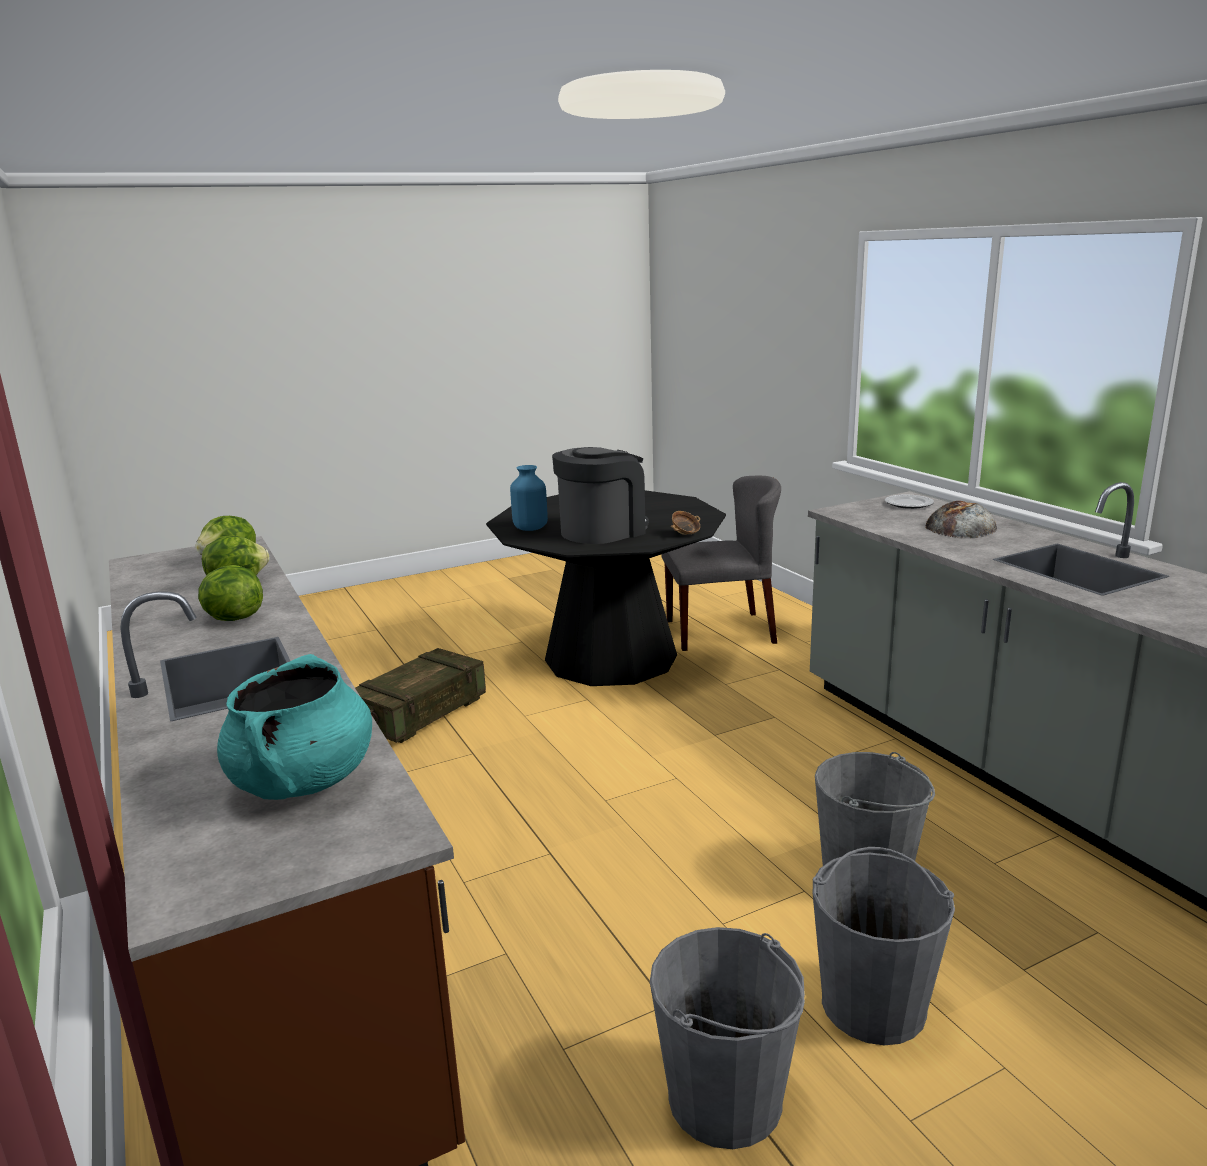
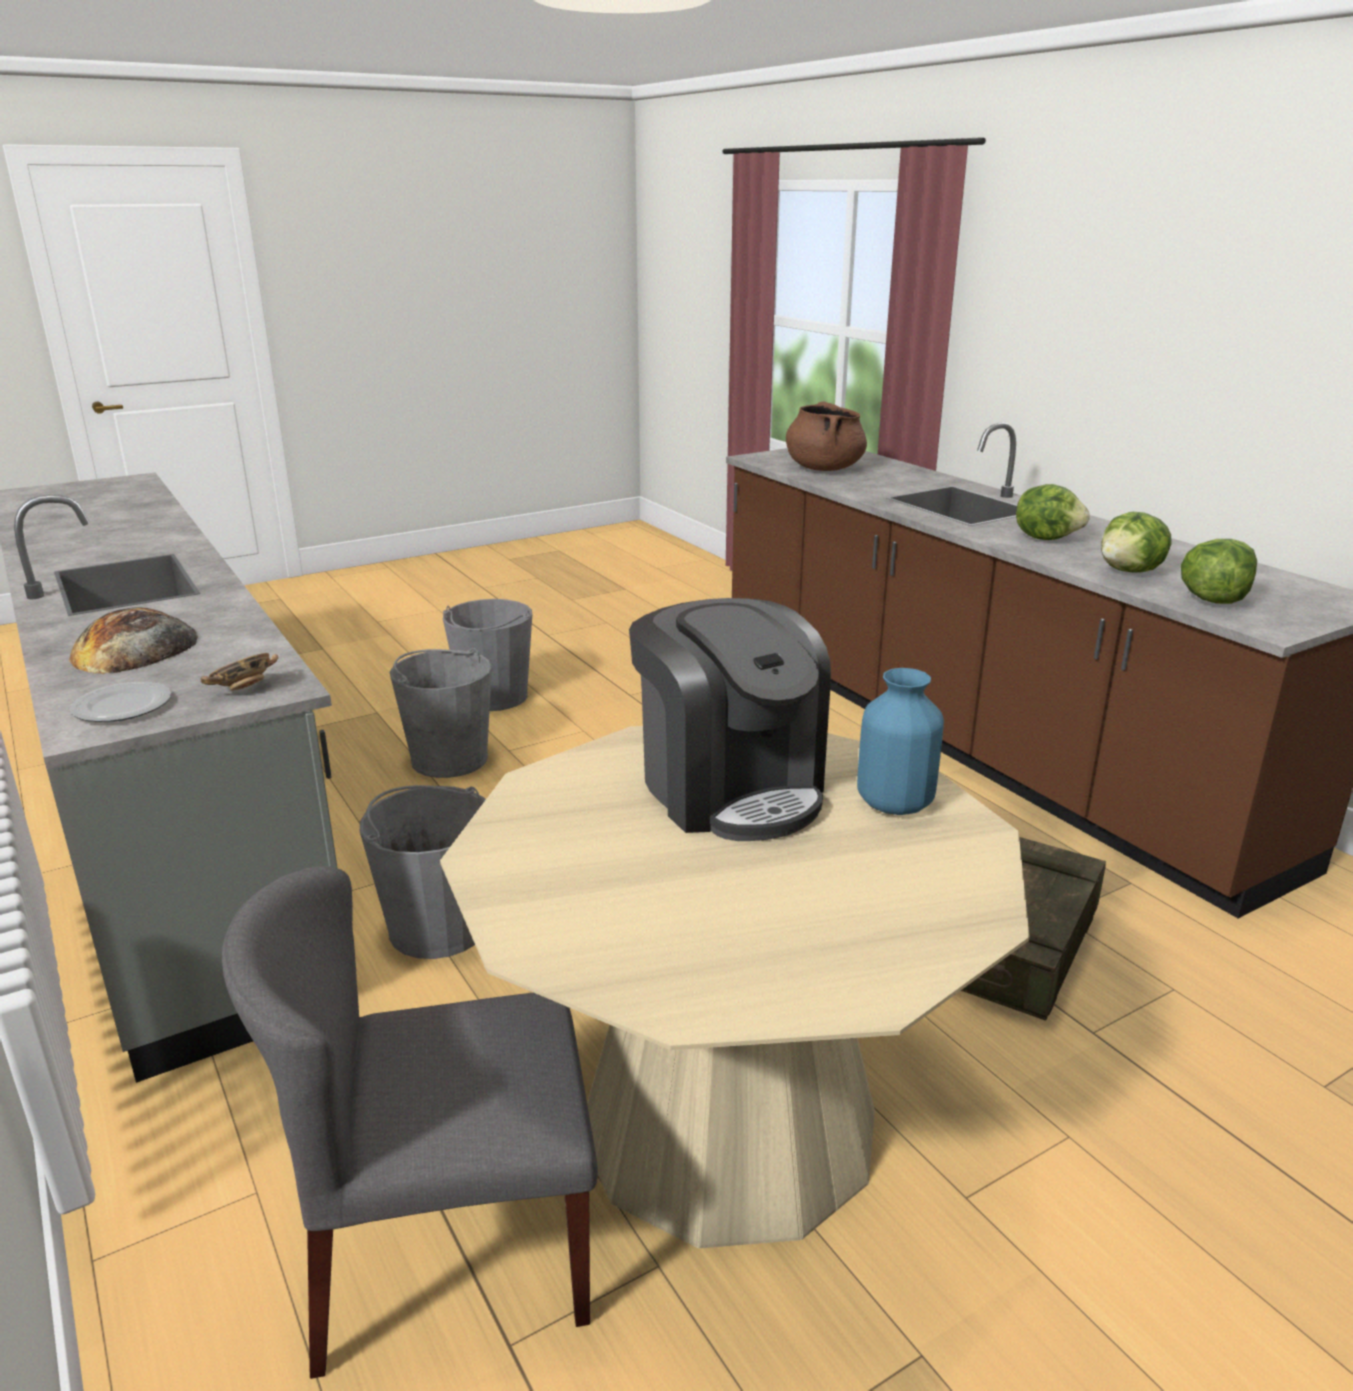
camera: 175 degrees right, 5 degrees up
turquoise cooking pot [217,654,372,800] -> brown cooking pot [786,401,867,471]
black dining table [486,490,726,686] -> beige dining table [440,726,1030,1248]
coffee machine [552,447,649,544] -> coffee machine turned 75 degrees counterclockwise [629,598,831,841]
grey bucket [650,927,805,1149] -> grey bucket moved to [360,785,486,959]
bowl [671,511,700,535] -> bowl moved to [200,653,279,691]

